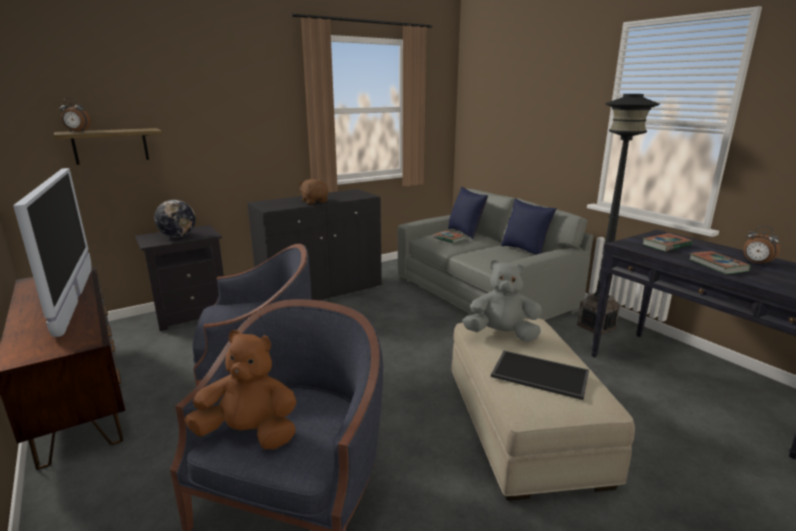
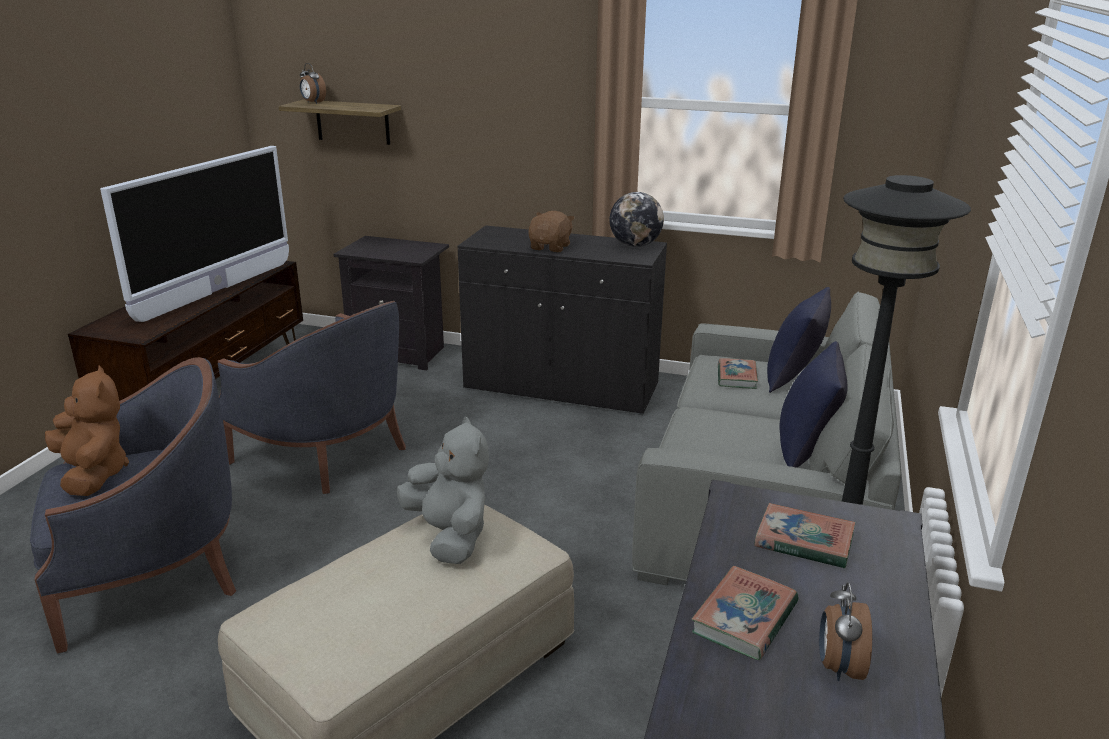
camera: 50 degrees right, 5 degrees up
globe [154,200,196,238] -> globe moved to [610,192,664,247]
tray [491,351,589,400] -> none

